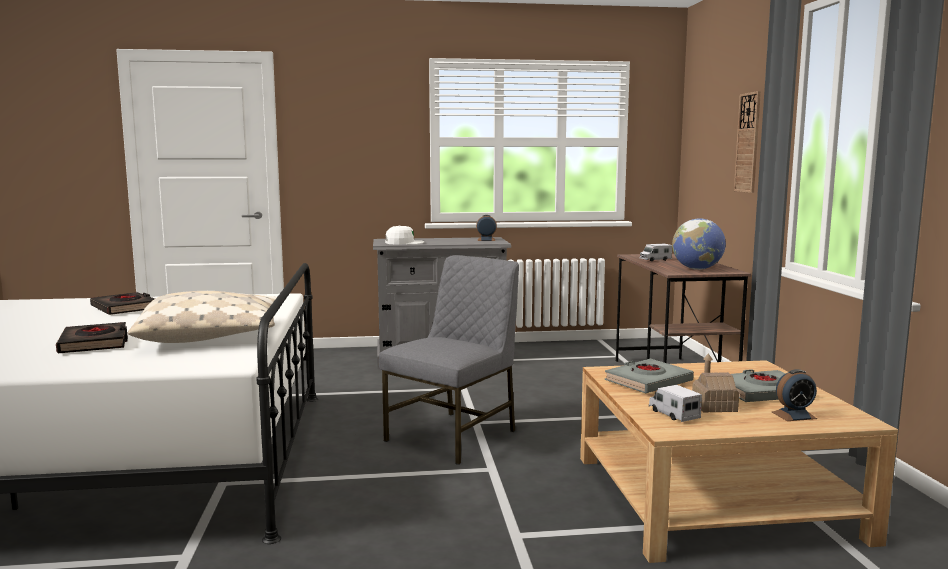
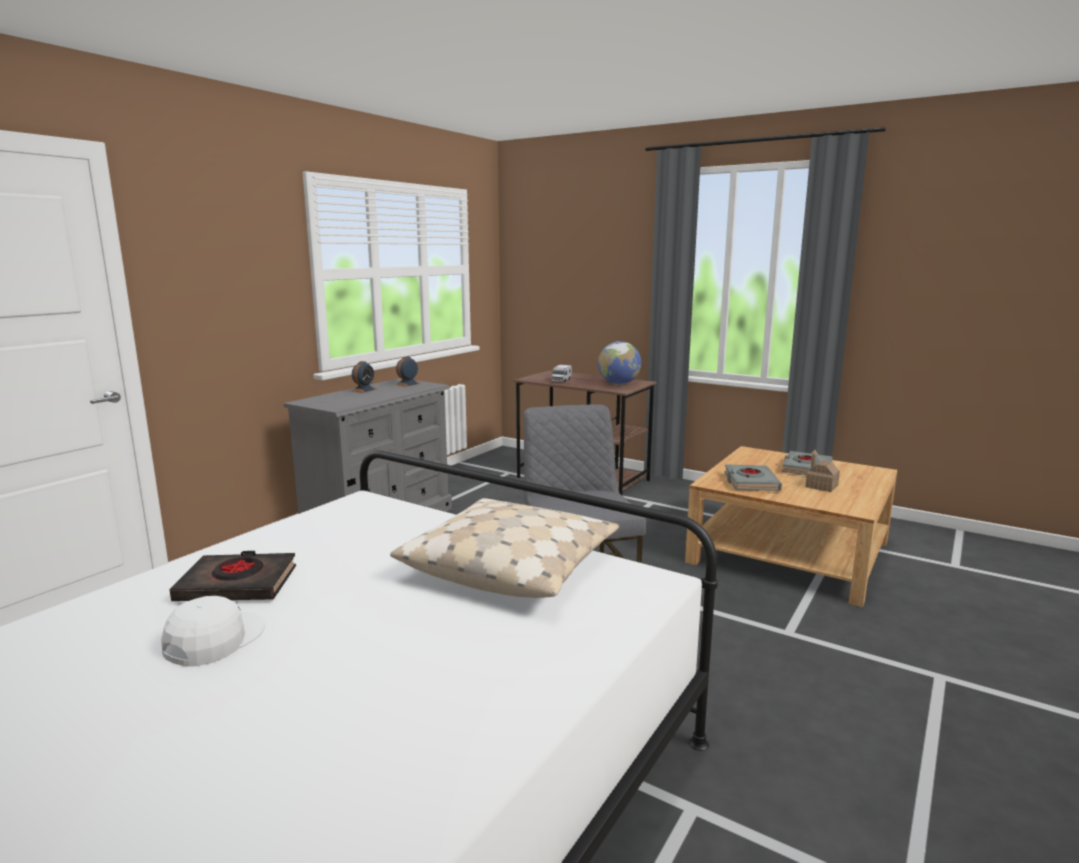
camera: 50 degrees left, 5 degrees up
black book [56,322,128,353] -> none
white cap [385,225,424,245] -> white cap moved to [161,596,265,667]
toy truck [649,385,702,422] -> none
wall clock [734,91,761,193] -> none
alarm clock [772,369,817,421] -> alarm clock moved to [351,361,376,393]

